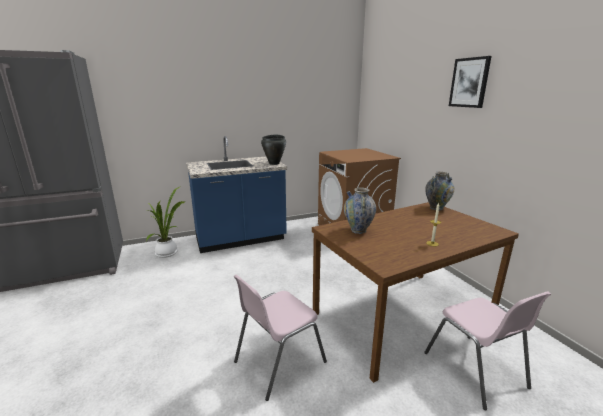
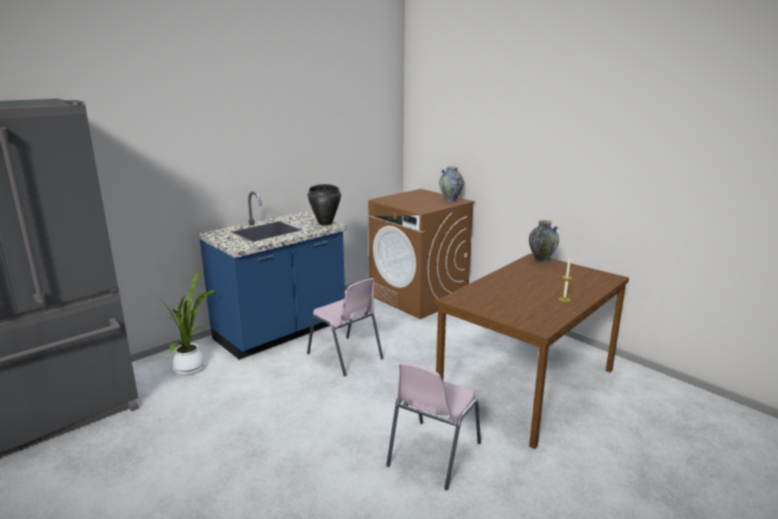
camera: 20 degrees left, 0 degrees up
vase [344,187,376,234] -> vase moved to [439,166,464,202]
pink chair [424,291,551,410] -> pink chair moved to [307,278,383,376]
picture [449,56,492,108] -> none

